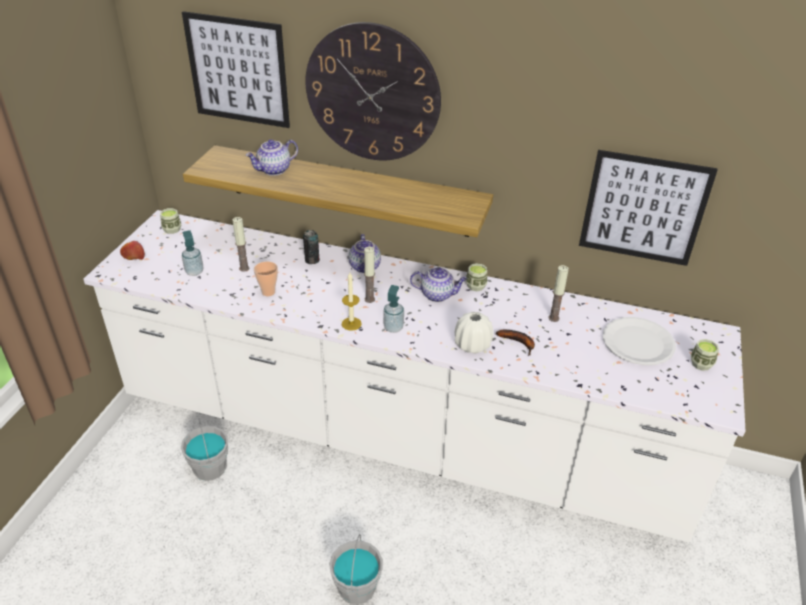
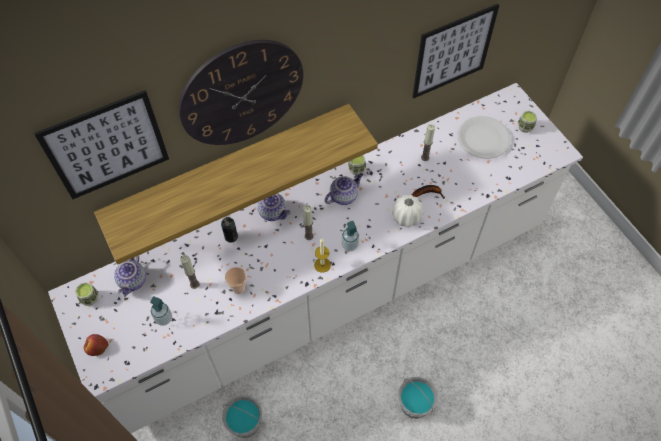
camera: 45 degrees left, 20 degrees up
teapot [246,139,298,176] -> teapot moved to [114,255,146,295]

